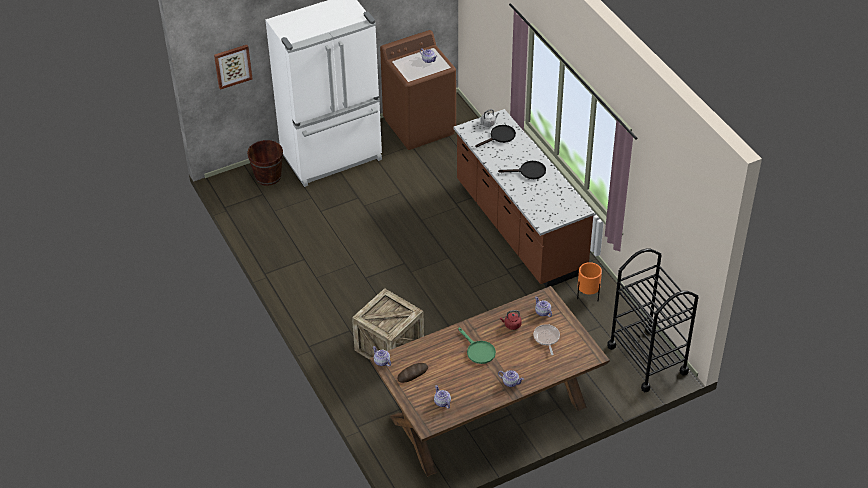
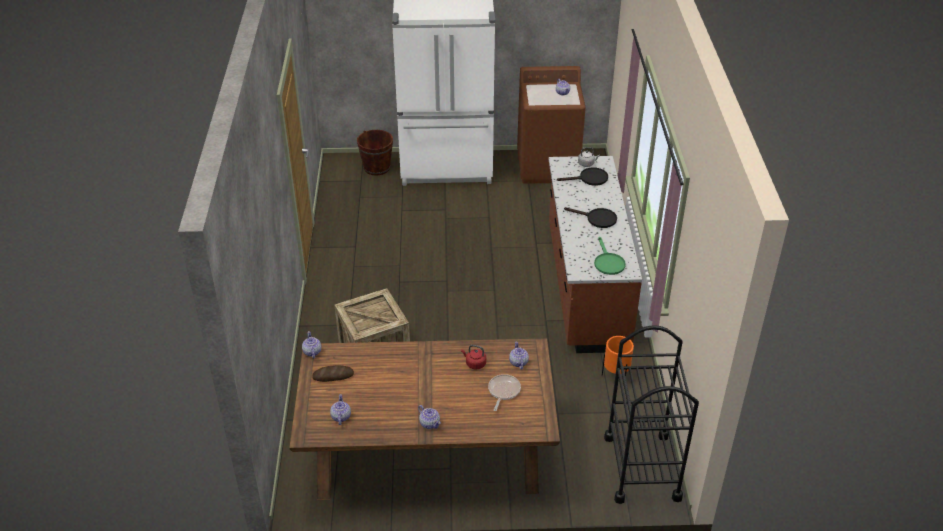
camera: 25 degrees right, 5 degrees down
picture [214,45,252,90] -> none
green frying pan [458,328,496,364] -> green frying pan moved to [594,237,626,275]

